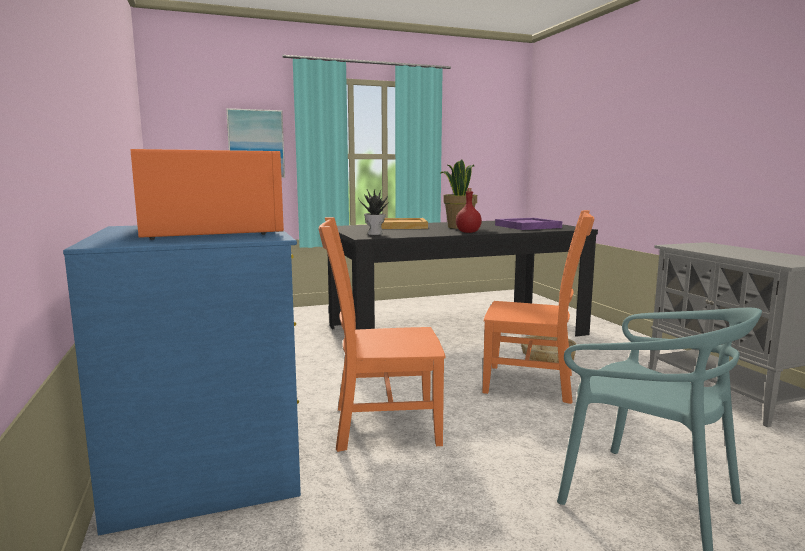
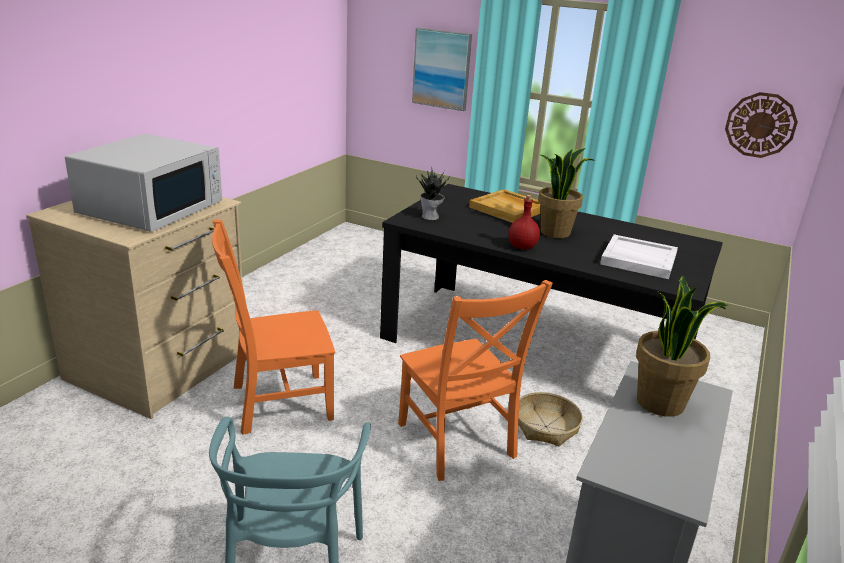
camera: 45 degrees right, 15 degrees up
blue dresser [63,226,301,535] -> beige dresser [26,197,243,419]
orange microwave [130,149,284,240] -> white microwave [65,134,222,232]
orange chair [319,217,445,452] -> orange chair turned 60 degrees counterclockwise [212,220,335,435]
purple tray [495,218,562,230] -> white tray [600,234,678,279]
none -> potted plant [636,276,728,417]
none -> wall clock [725,92,798,158]

